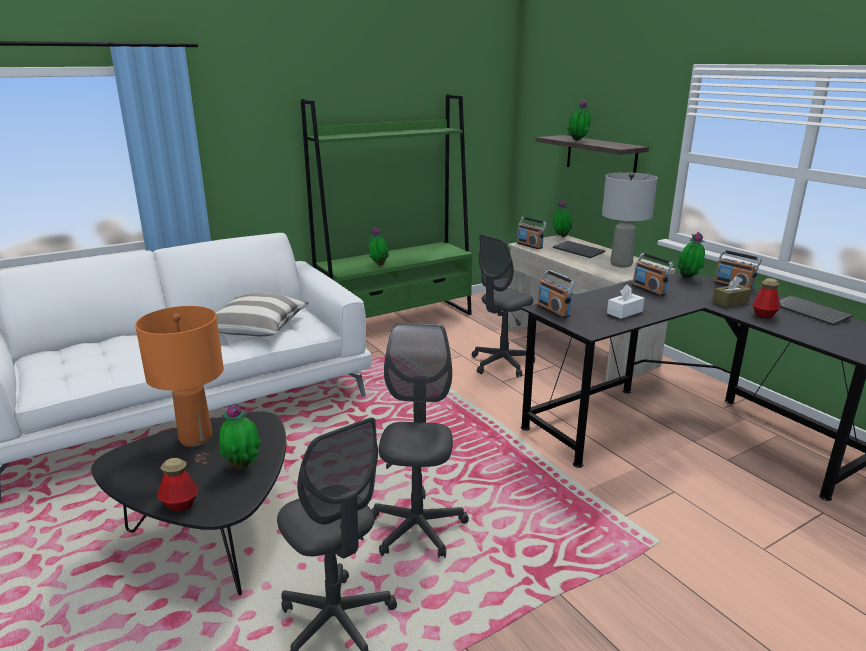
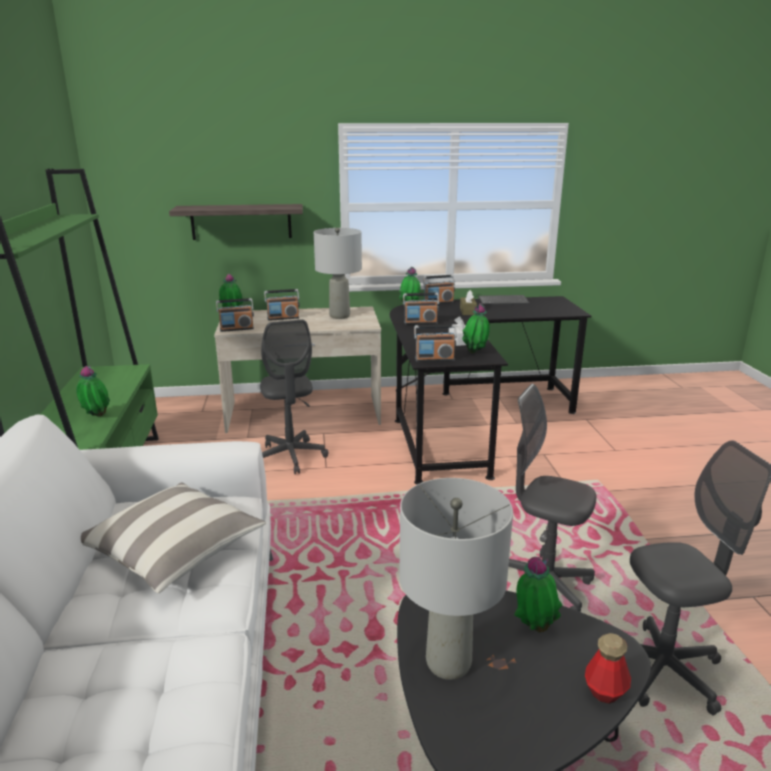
camera: 65 degrees left, 0 degrees up
orange table lamp [135,306,224,447] -> grey table lamp [399,478,513,680]
keyboard [553,241,605,258] -> radio [264,289,300,321]
potted plant [567,99,590,141] -> potted plant moved to [462,303,490,353]
bottle [752,278,781,319] -> none

